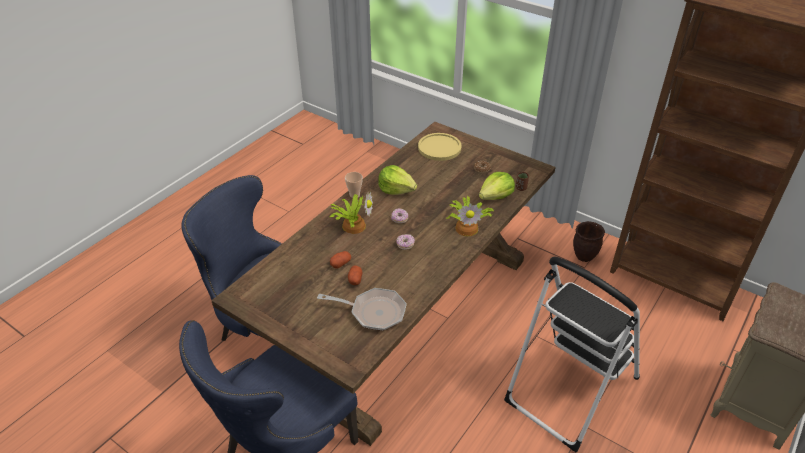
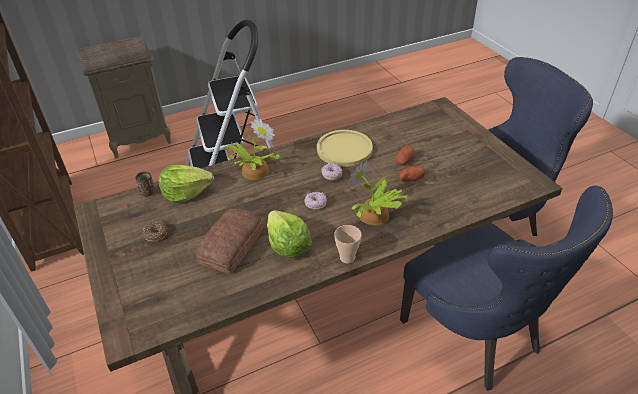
camera: 150 degrees left, 0 degrees up
frying pan [317,288,407,331] -> none
yellow plate [418,133,461,161] -> yellow plate moved to [317,130,373,167]
brown planter [573,221,605,262] -> none
none -> bread [196,208,263,274]

